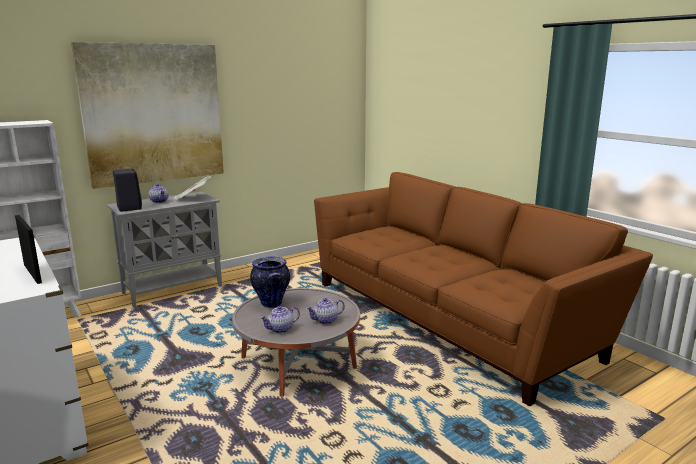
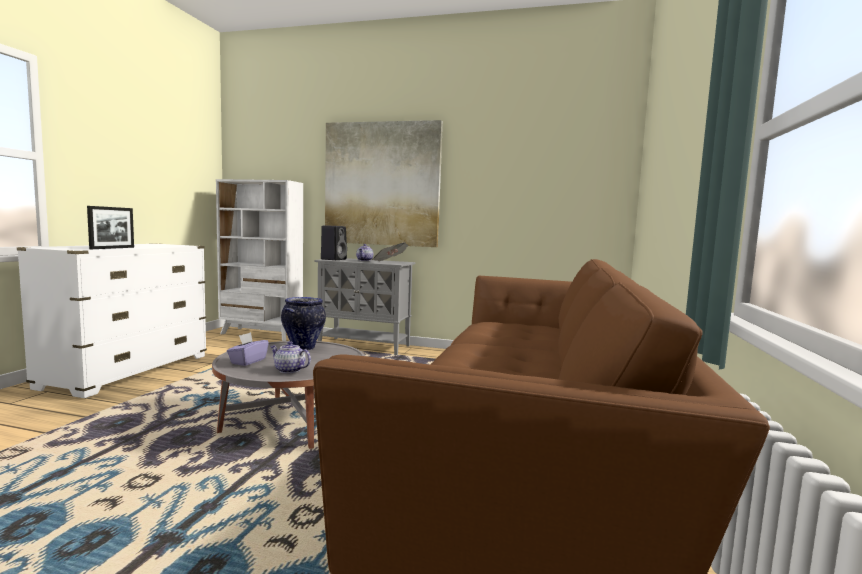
camera: 50 degrees right, 10 degrees down
teapot [260,306,300,333] -> purple tissue box [227,332,269,366]

